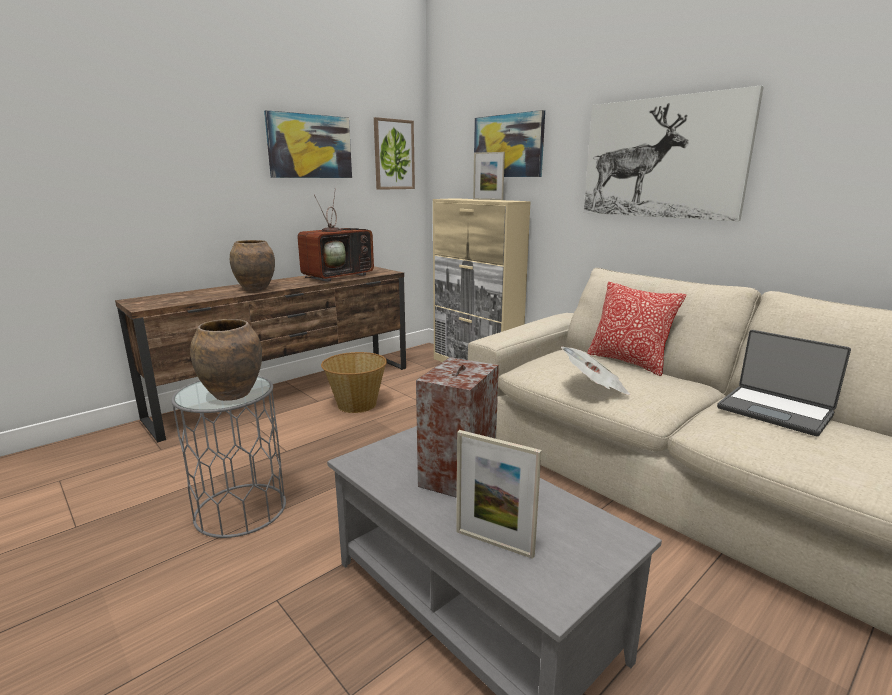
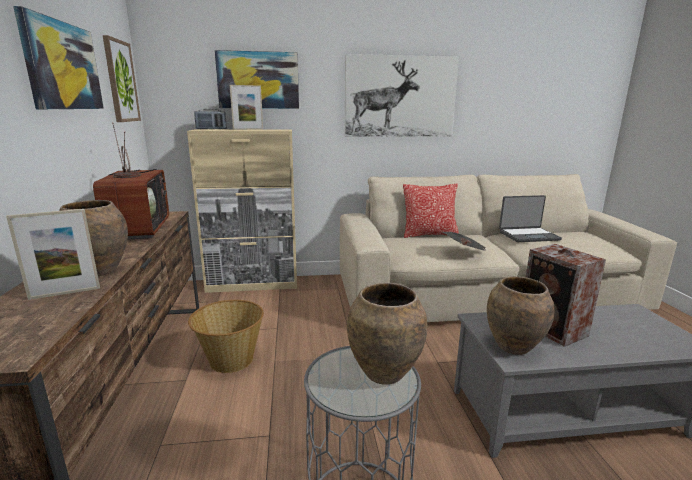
camera: 55 degrees left, 0 degrees up
picture frame [456,430,542,559] -> picture frame moved to [6,209,100,300]
none -> radio [194,109,226,129]
none -> brown vase [487,276,555,355]

